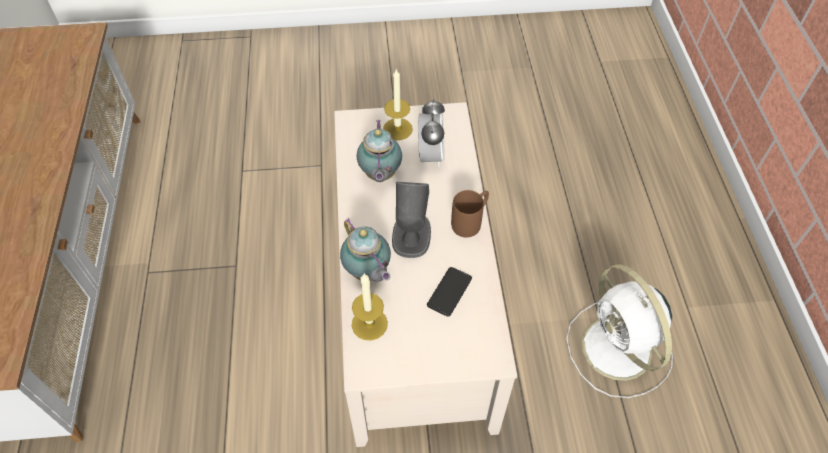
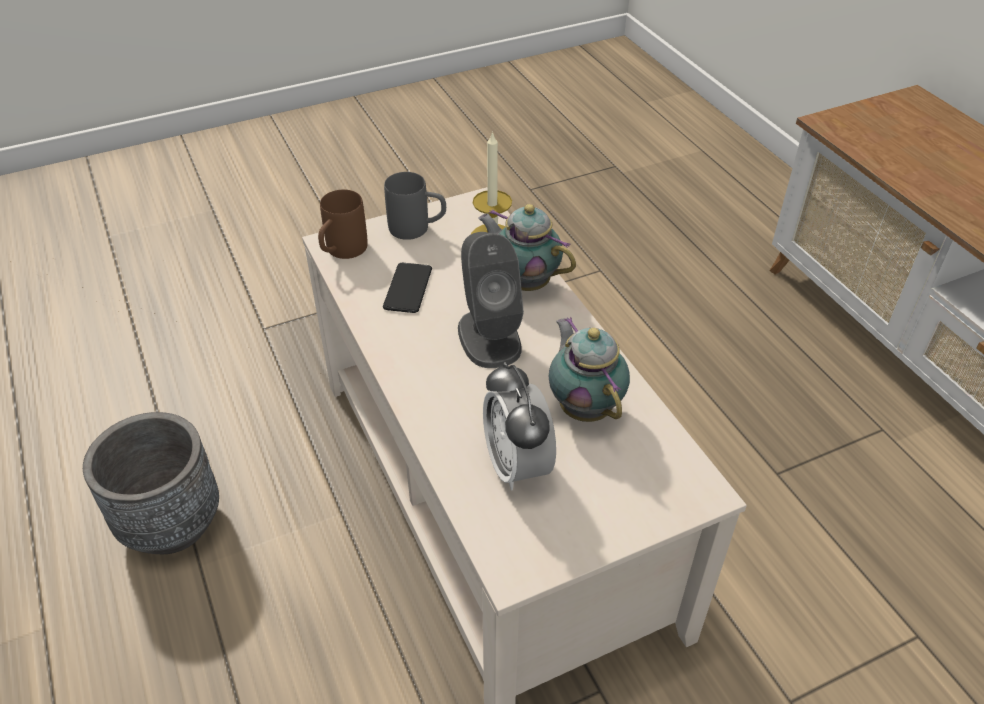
camera: 160 degrees right, 10 degrees down
candle [383,69,413,140] -> none
brown mug [451,190,489,238] -> brown mug moved to [318,190,368,259]
white fan [566,264,673,398] -> grey planter [83,412,219,554]
none -> grey mug [384,172,446,240]

